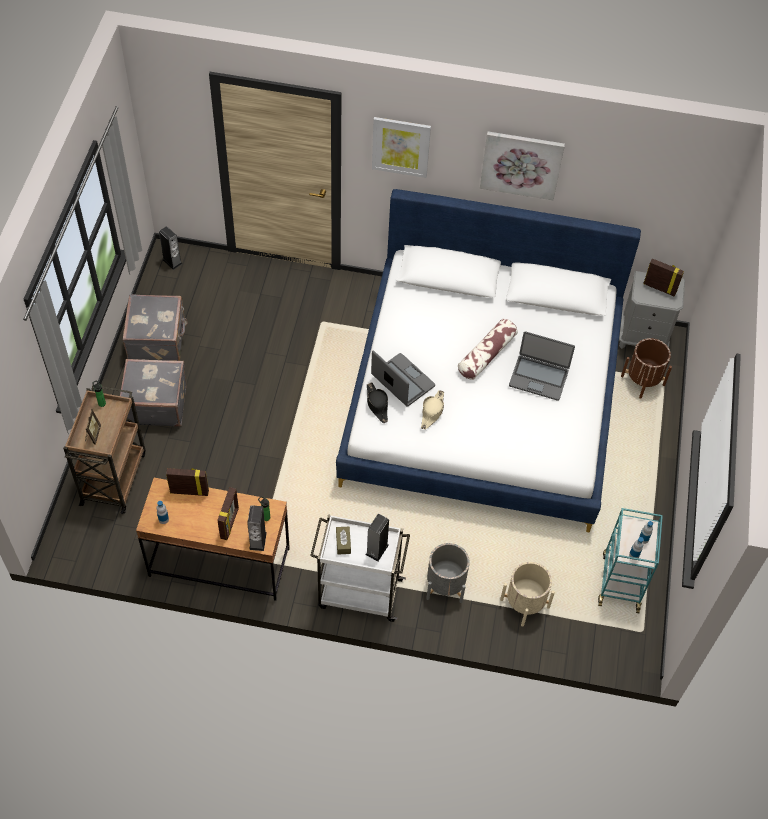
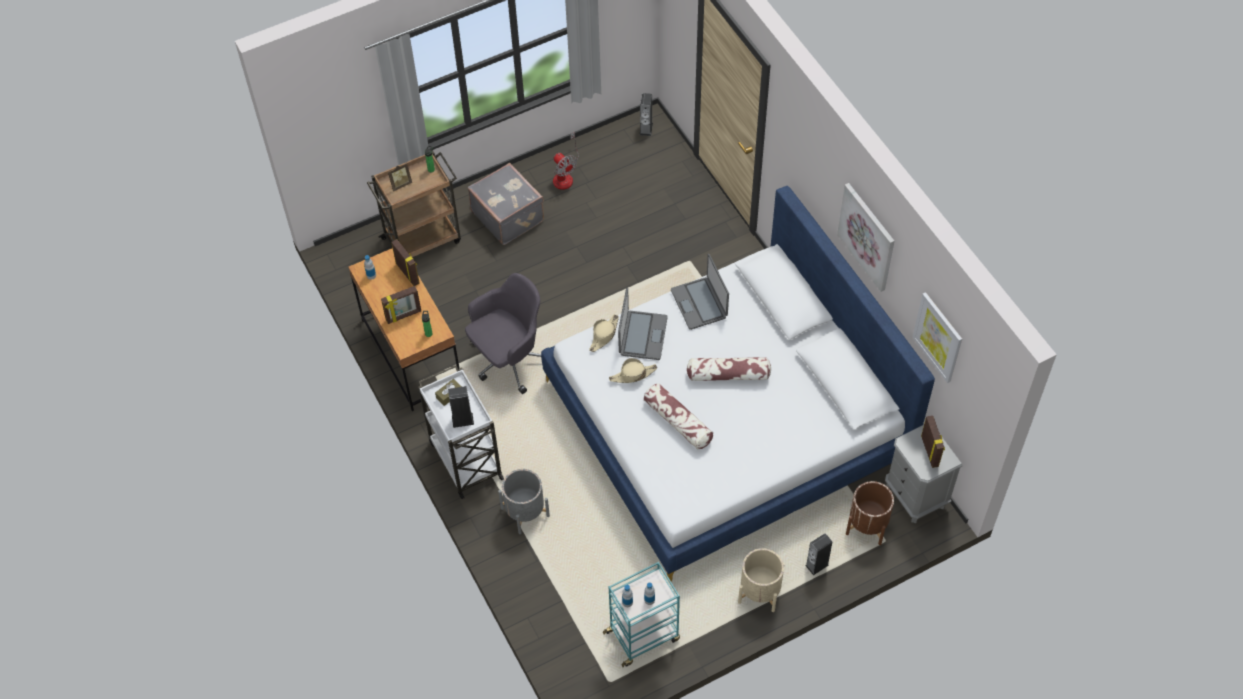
camera: 55 degrees right, 0 degrees up
grey suitcase [122,294,188,361] -> fan [553,132,579,190]
speaker [247,505,267,551] -> speaker moved to [805,533,832,575]
black hat [367,383,388,423] -> beige hat [589,315,619,352]
picture [372,117,431,178] -> picture moved to [912,292,962,383]
beige planter [500,562,555,627] -> beige planter moved to [738,548,785,612]
laptop [509,331,575,401] -> laptop moved to [671,254,729,330]
none -> grey office chair [465,273,541,394]
none -> pillow [644,383,713,449]

